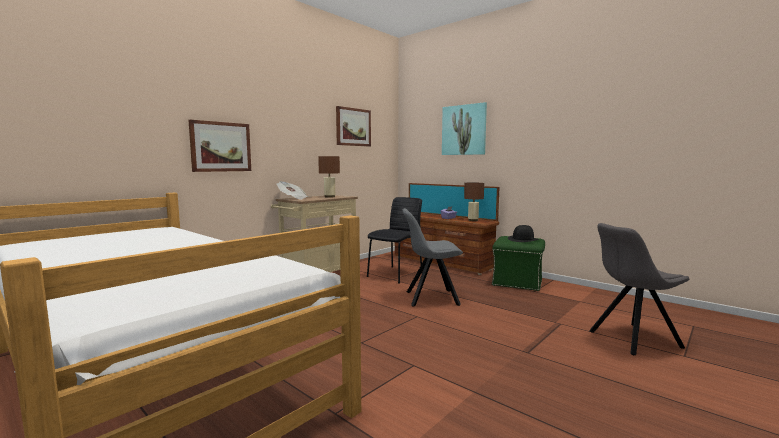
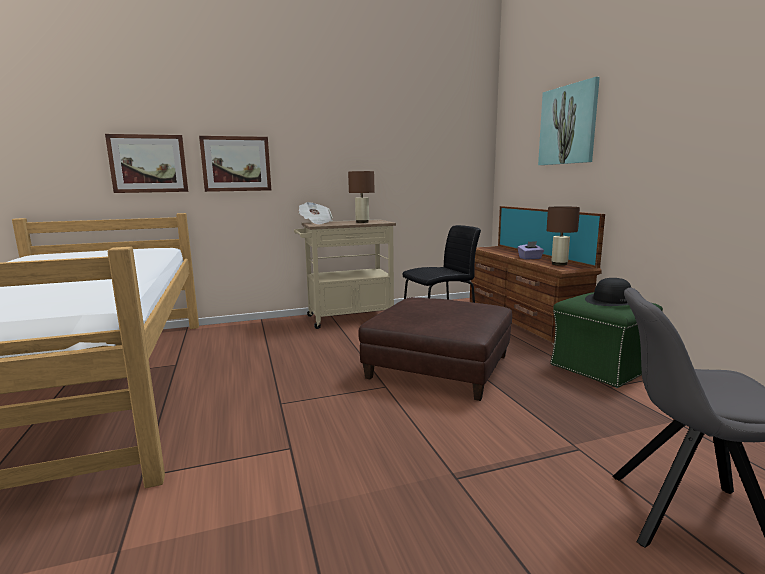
camera: 30 degrees right, 5 degrees up
picture [336,106,371,147] -> picture moved to [105,134,188,193]
grey chair [402,208,463,306] -> brown ottoman [358,297,512,401]

